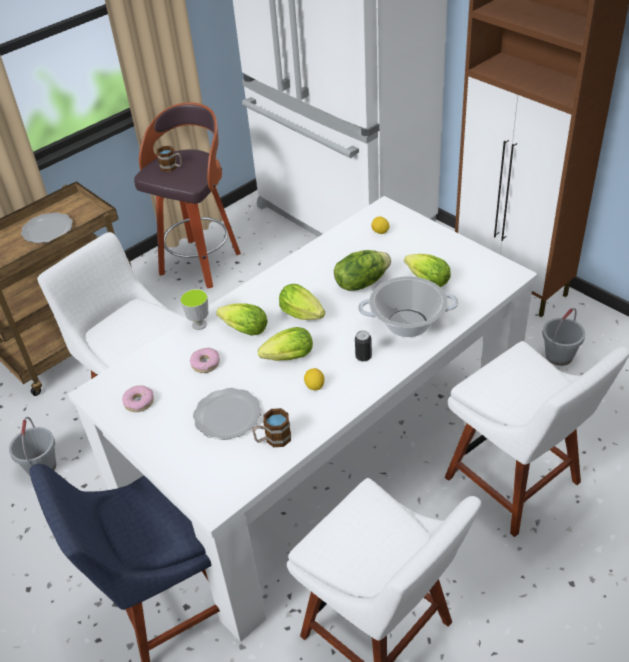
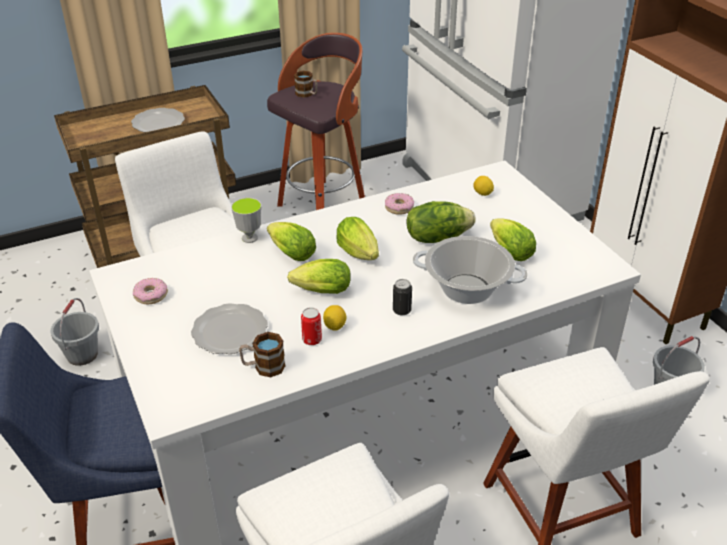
camera: 15 degrees right, 5 degrees down
donut [190,348,220,373] -> donut moved to [385,193,414,215]
none -> can [301,307,322,345]

